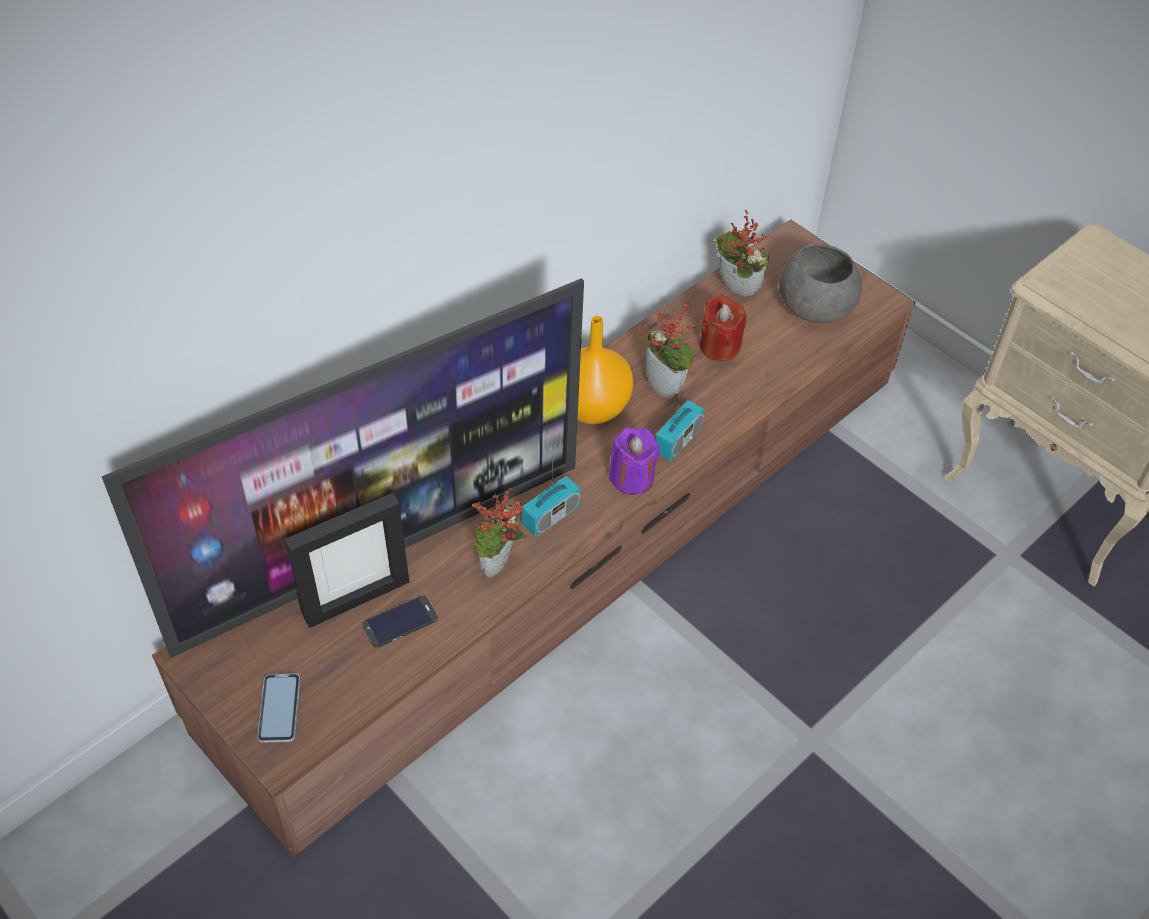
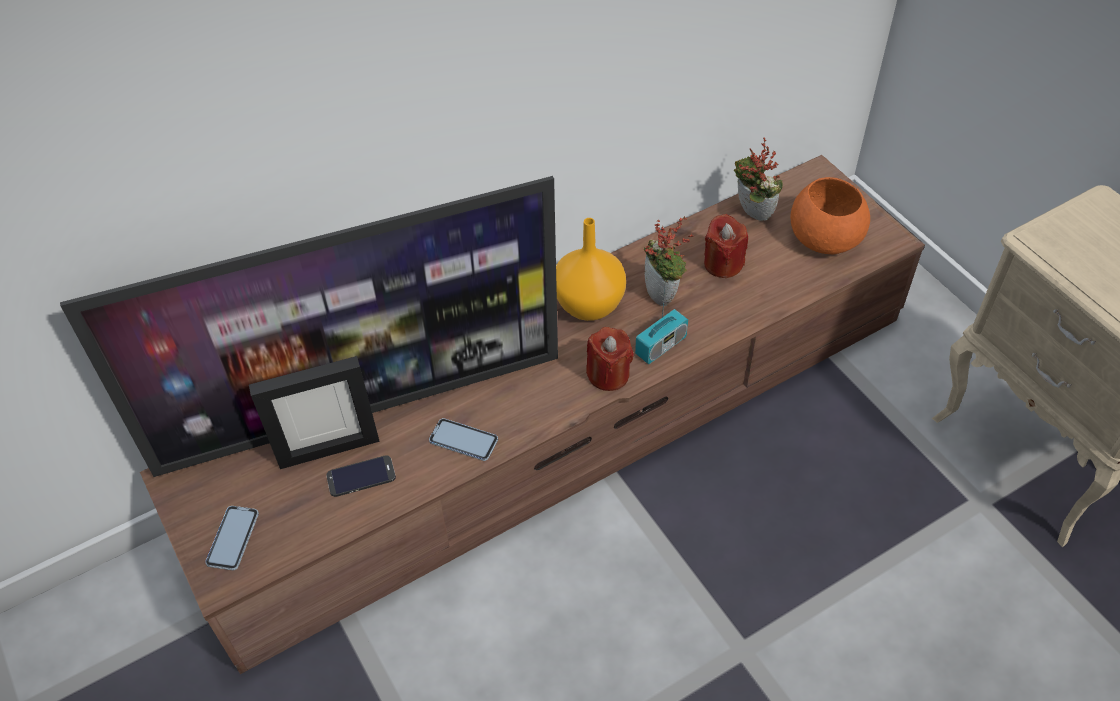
camera: 15 degrees right, 0 degrees up
potted plant [472,488,526,578] -> phone [429,418,498,461]
radio [522,460,581,537] -> none
purple candle [609,428,660,495] -> red candle [586,327,634,391]
grey bowl [779,244,862,323] -> orange bowl [790,177,870,254]

